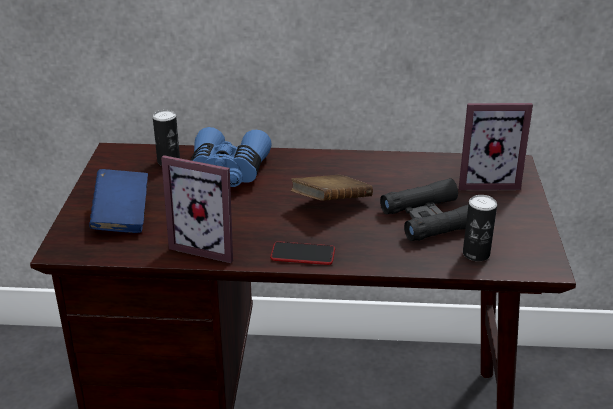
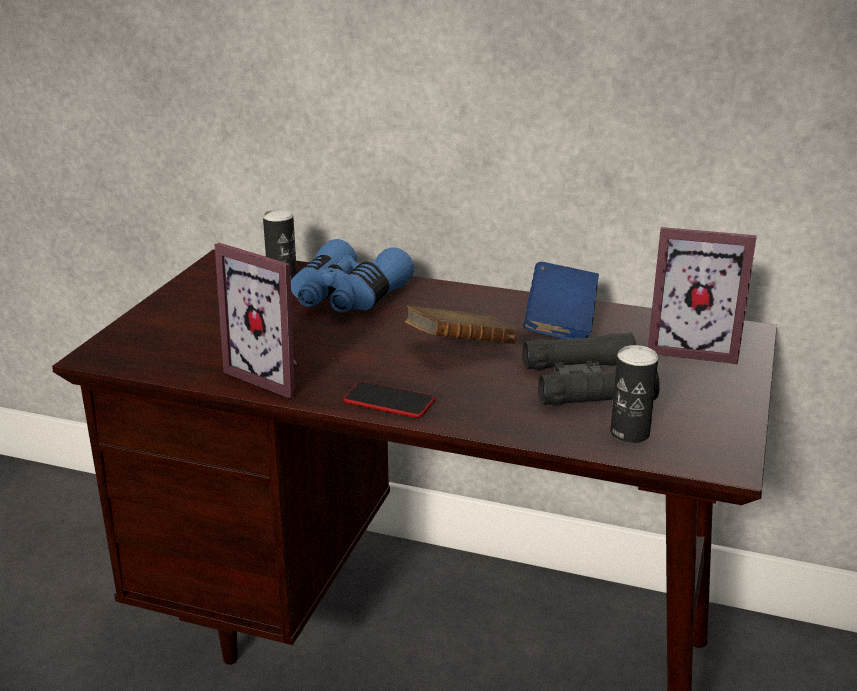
camera: 15 degrees right, 5 degrees down
blue book [89,169,148,233] -> blue book moved to [523,262,599,339]

